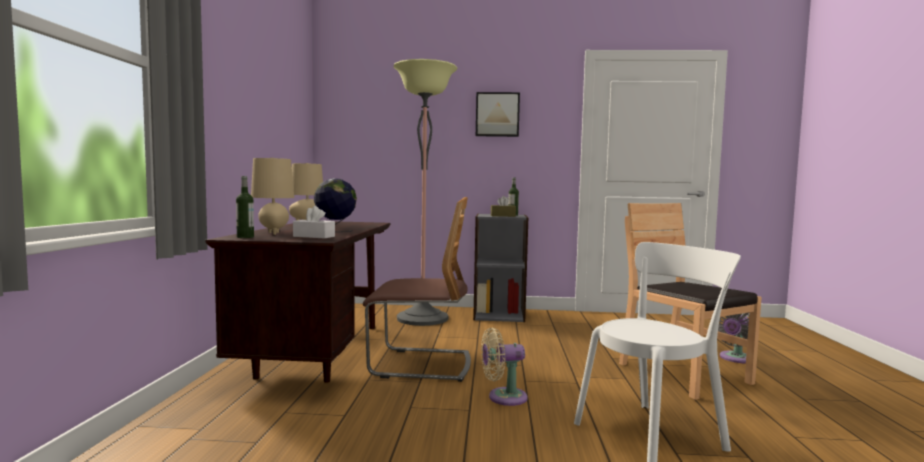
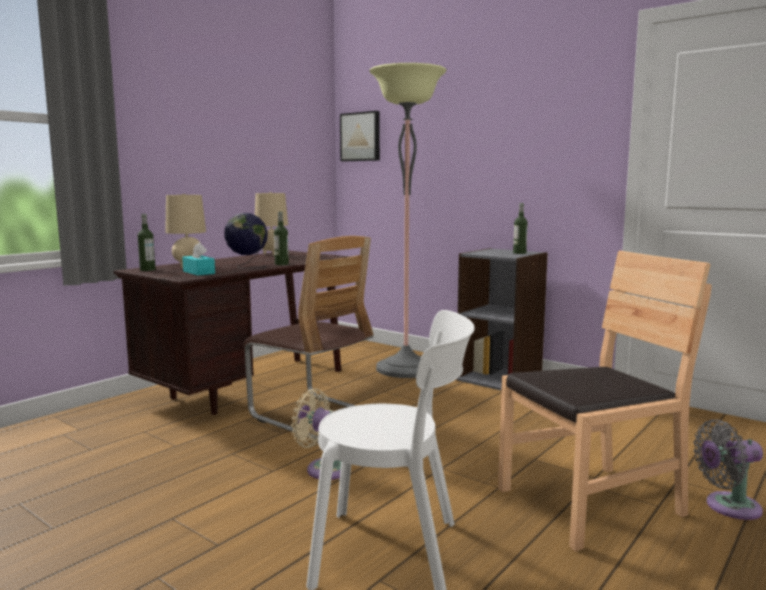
camera: 35 degrees right, 5 degrees up
white tissue box [293,206,335,238] -> turquoise tissue box [182,243,215,276]
picture [476,92,520,137] -> picture moved to [340,111,380,161]
brown tissue box [491,196,516,217] -> none
brown chair [619,203,762,400] -> brown chair turned 60 degrees clockwise [498,251,712,552]
none -> bottle [274,212,289,265]

